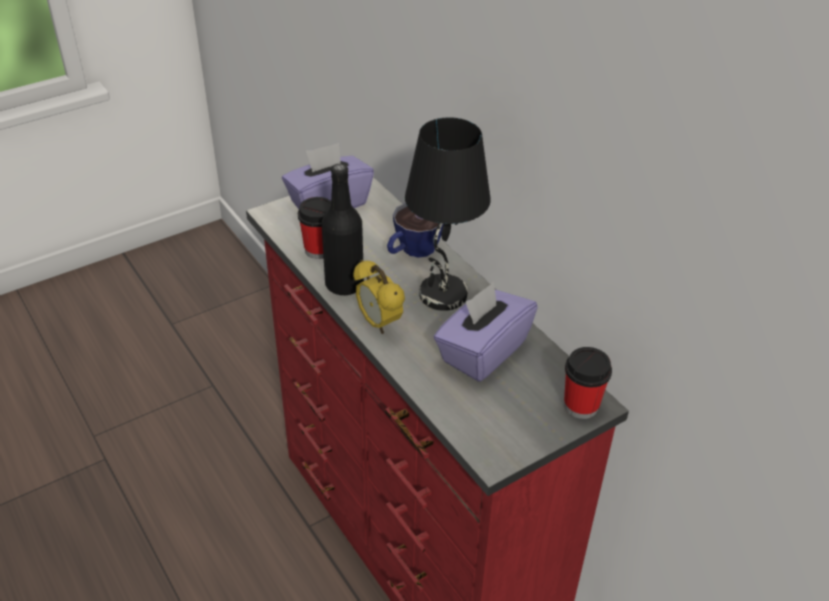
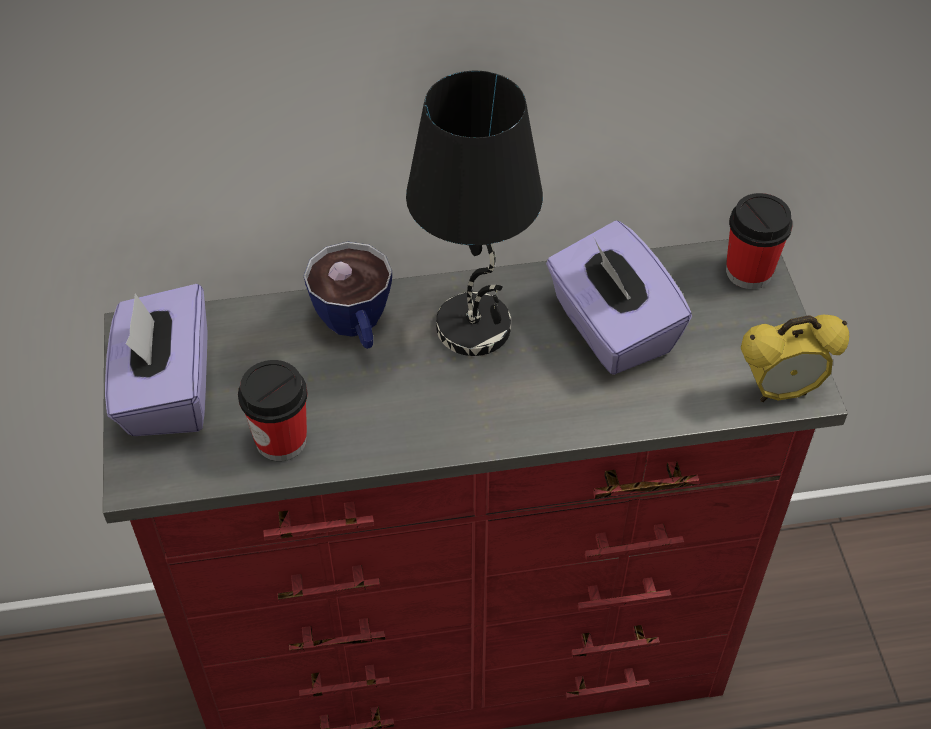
camera: 65 degrees left, 10 degrees up
black bottle [321,164,364,296] -> none
alarm clock [353,260,405,334] -> alarm clock moved to [741,315,849,402]

